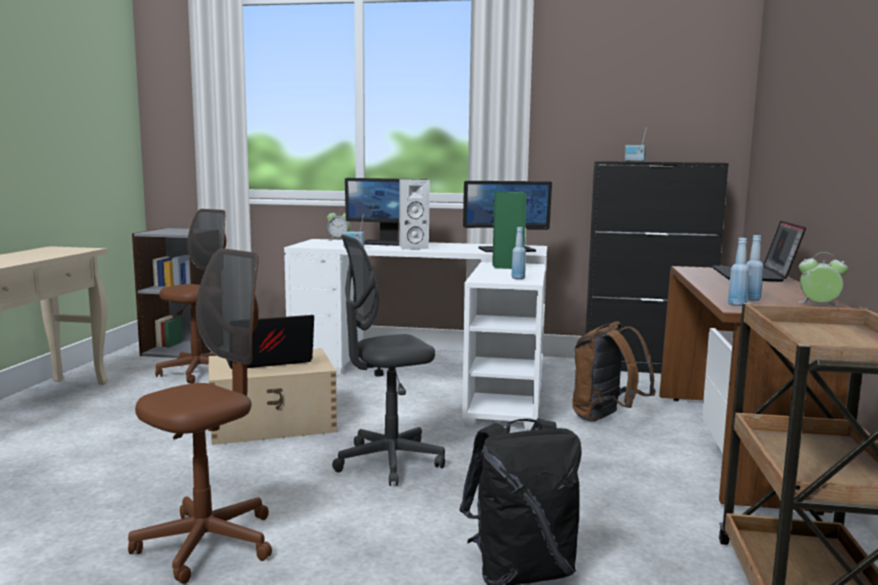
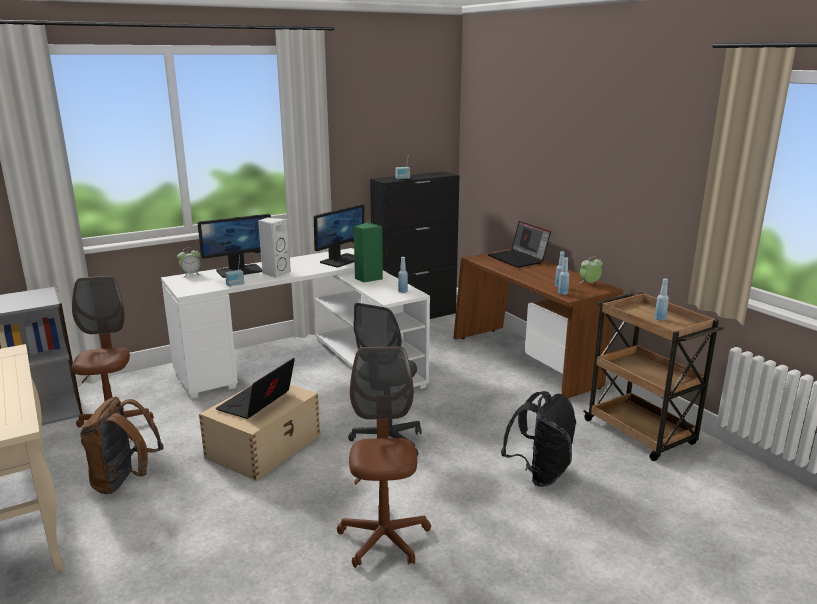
camera: 40 degrees left, 10 degrees up
brown backpack [572,322,656,421] -> brown backpack moved to [80,397,164,494]
none -> blue bottle [654,279,669,321]

